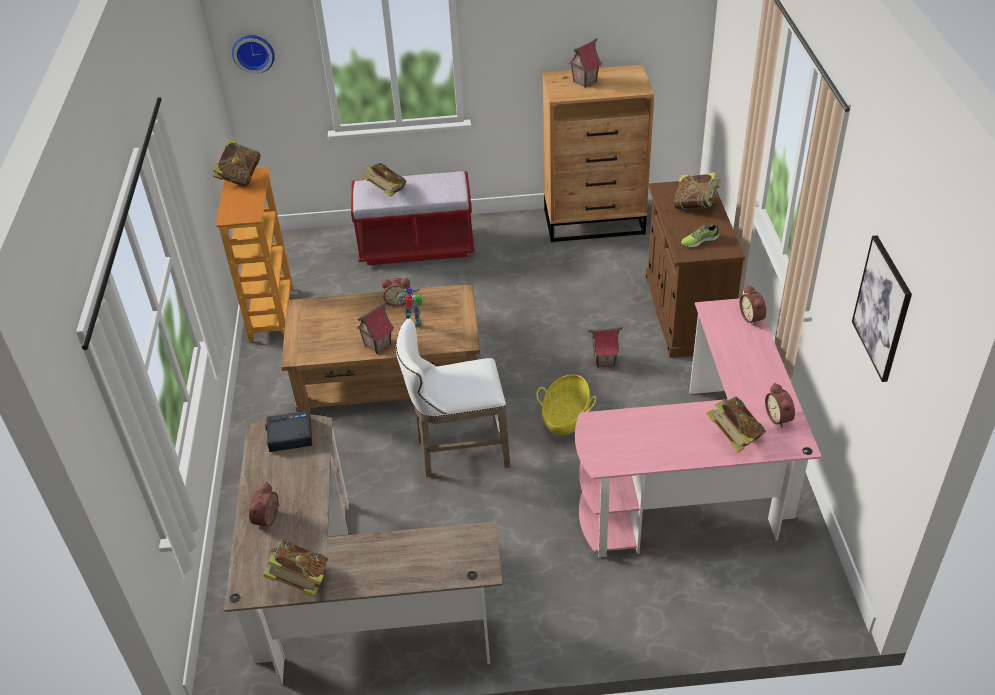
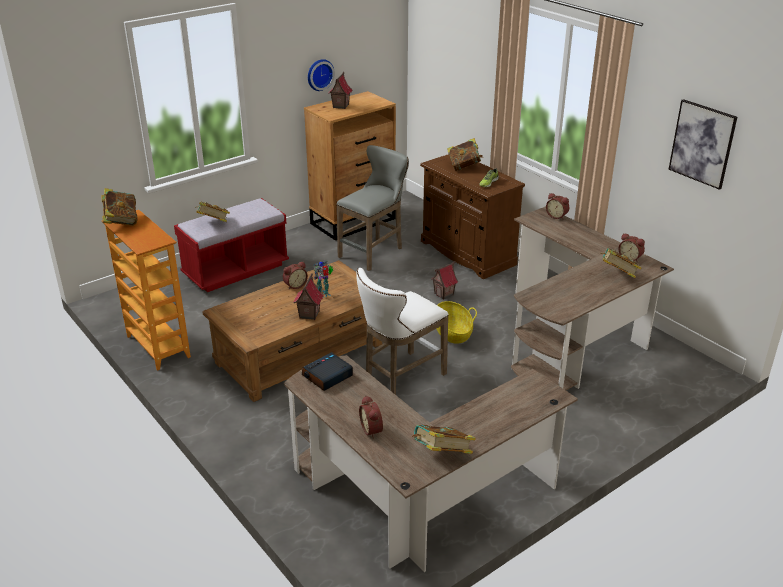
camera: 35 degrees left, 10 degrees down
wall clock [232,35,275,74] -> wall clock moved to [308,59,335,91]
pink desk [575,298,822,557] -> brown desk [511,206,674,390]
none -> grey stool [336,145,409,271]

